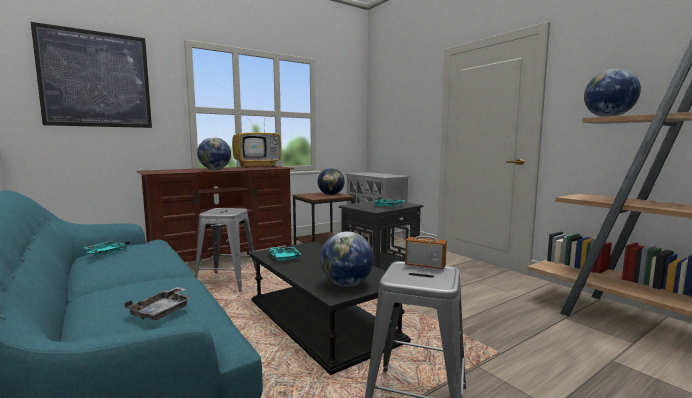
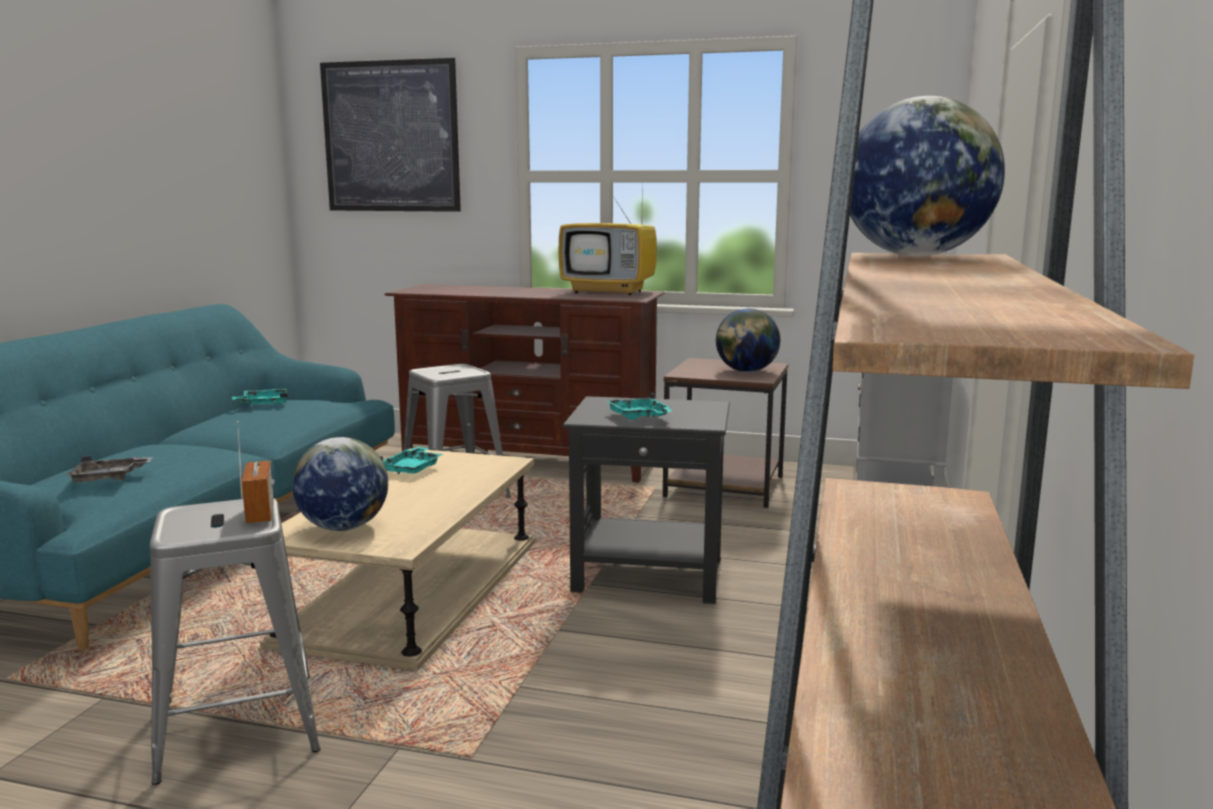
camera: 50 degrees right, 5 degrees up
globe [197,137,231,170] -> none
black coffee table [250,241,411,375] -> beige coffee table [260,448,535,671]

